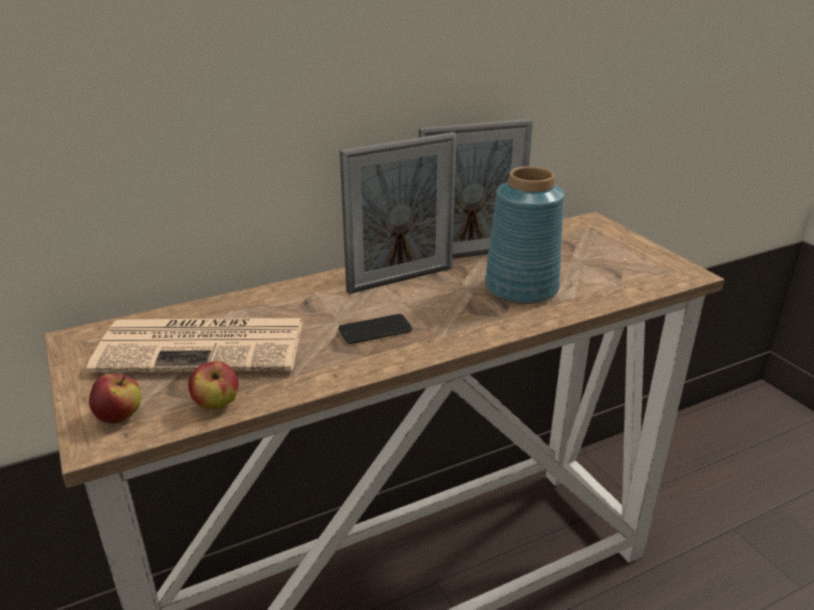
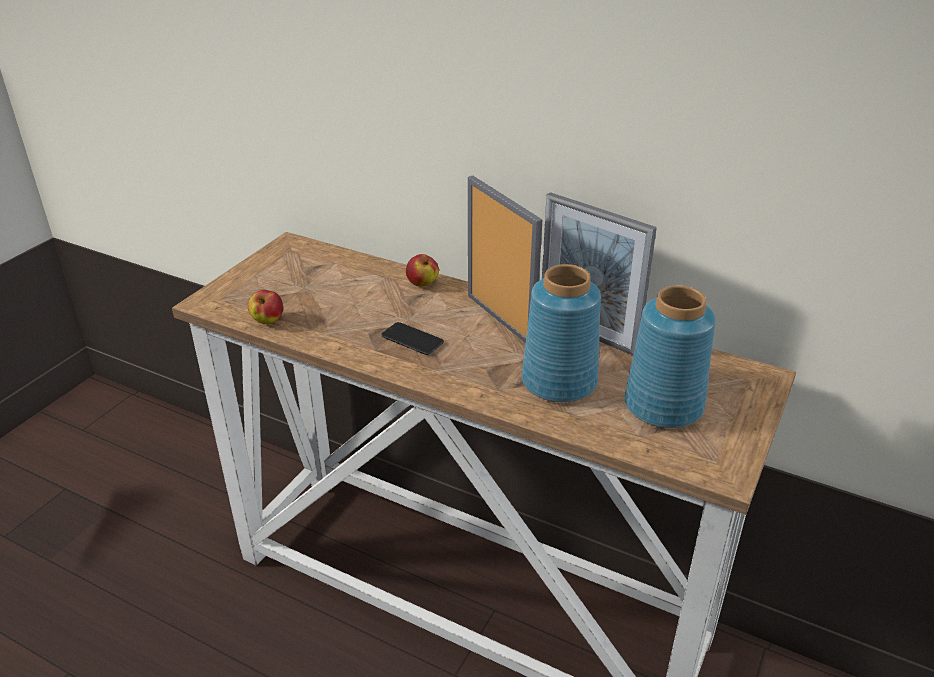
camera: 55 degrees right, 5 degrees up
newspaper [86,318,303,373] -> none
apple [89,374,141,423] -> apple moved to [406,254,439,286]
picture frame [340,132,457,294] -> picture frame turned 150 degrees counterclockwise [468,176,542,343]
none -> blue vase [625,285,716,428]

